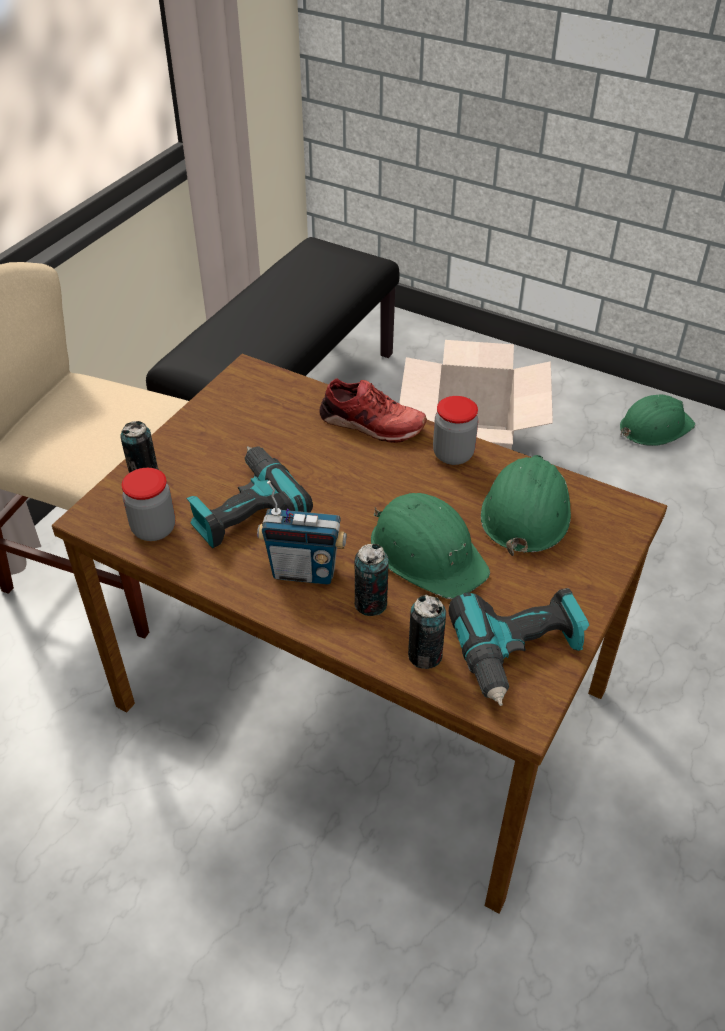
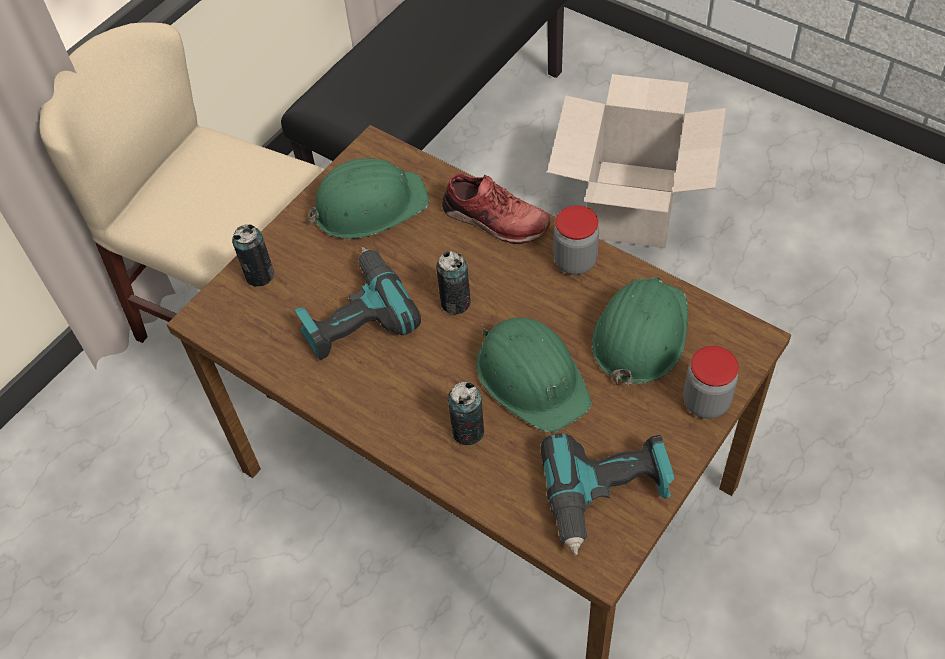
camera: 10 degrees right, 10 degrees up
jar [122,468,175,541] -> jar moved to [683,346,739,419]
radio [257,480,346,585] -> none
can [408,594,446,669] -> can moved to [436,251,471,315]
green hard hat [620,394,695,446] -> green hard hat moved to [307,158,430,239]

